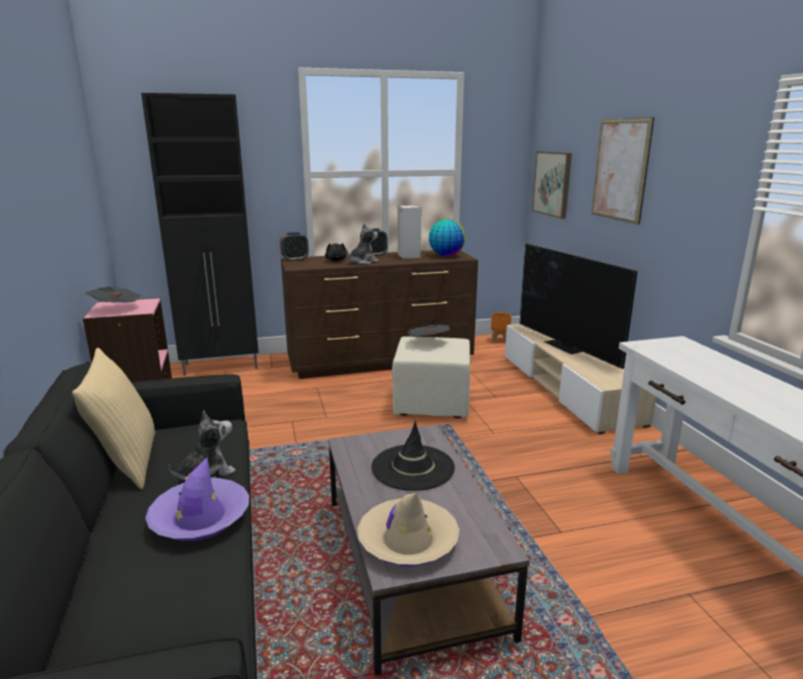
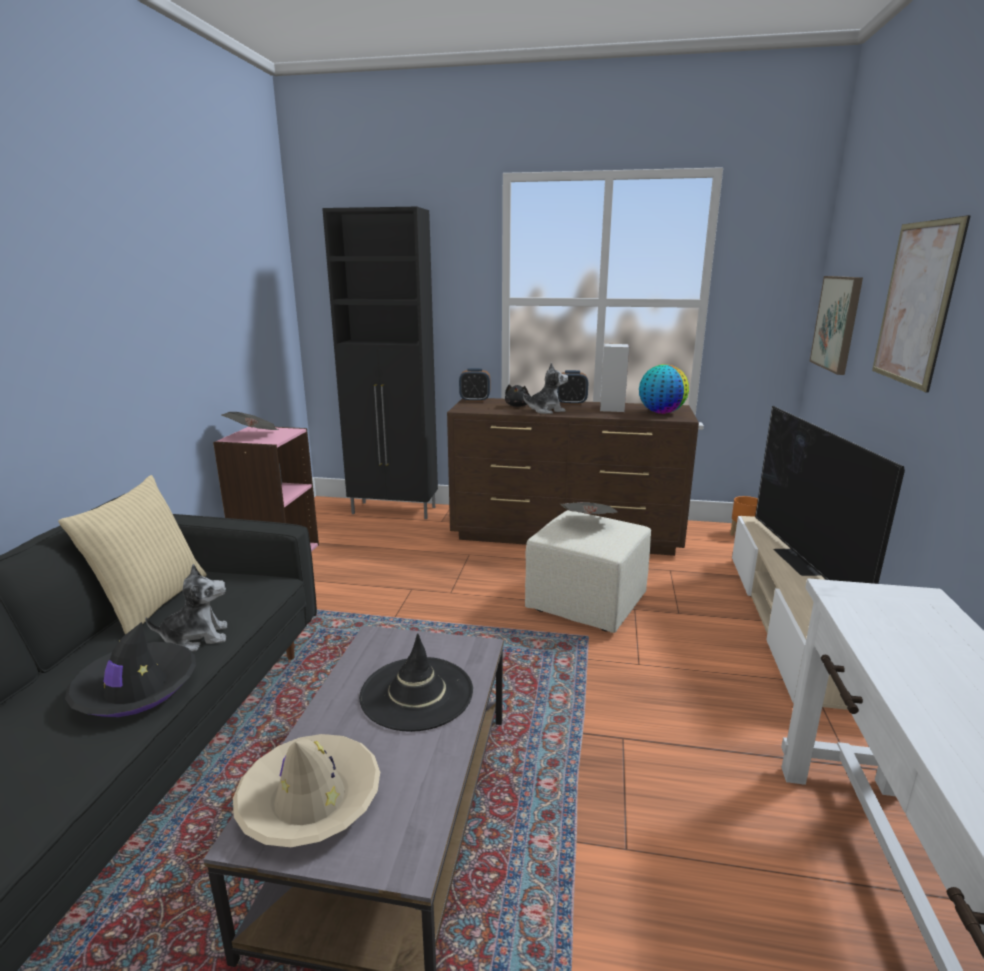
camera: 25 degrees right, 0 degrees up
purple hat [145,457,249,541] -> black hat [65,622,196,717]

